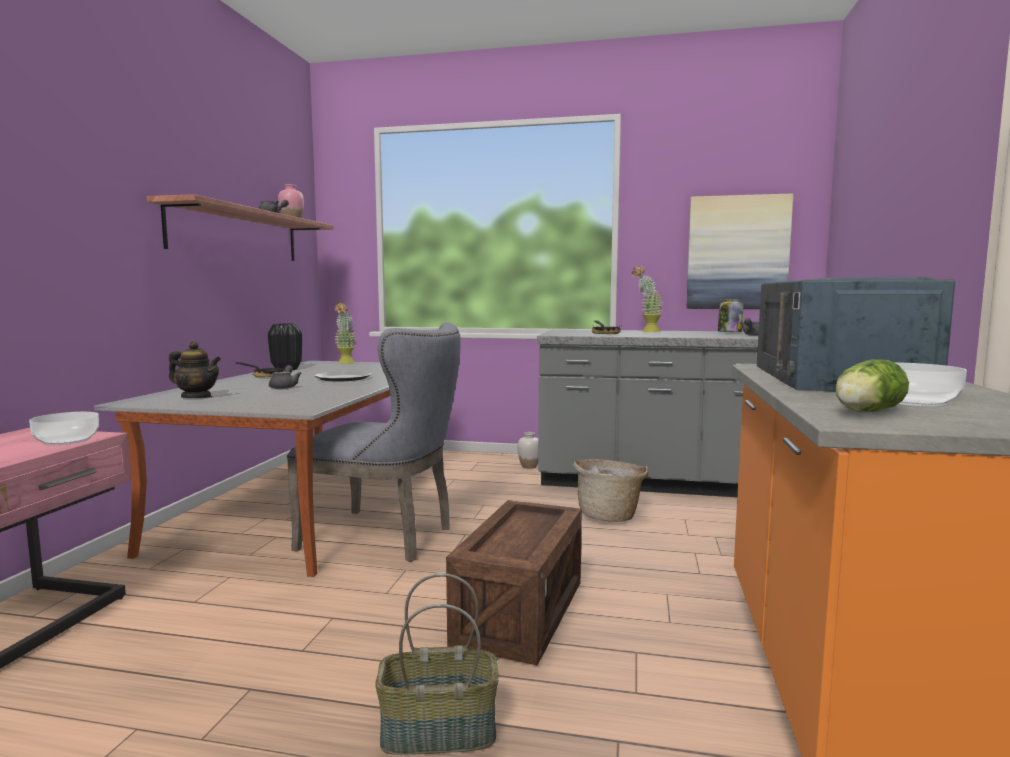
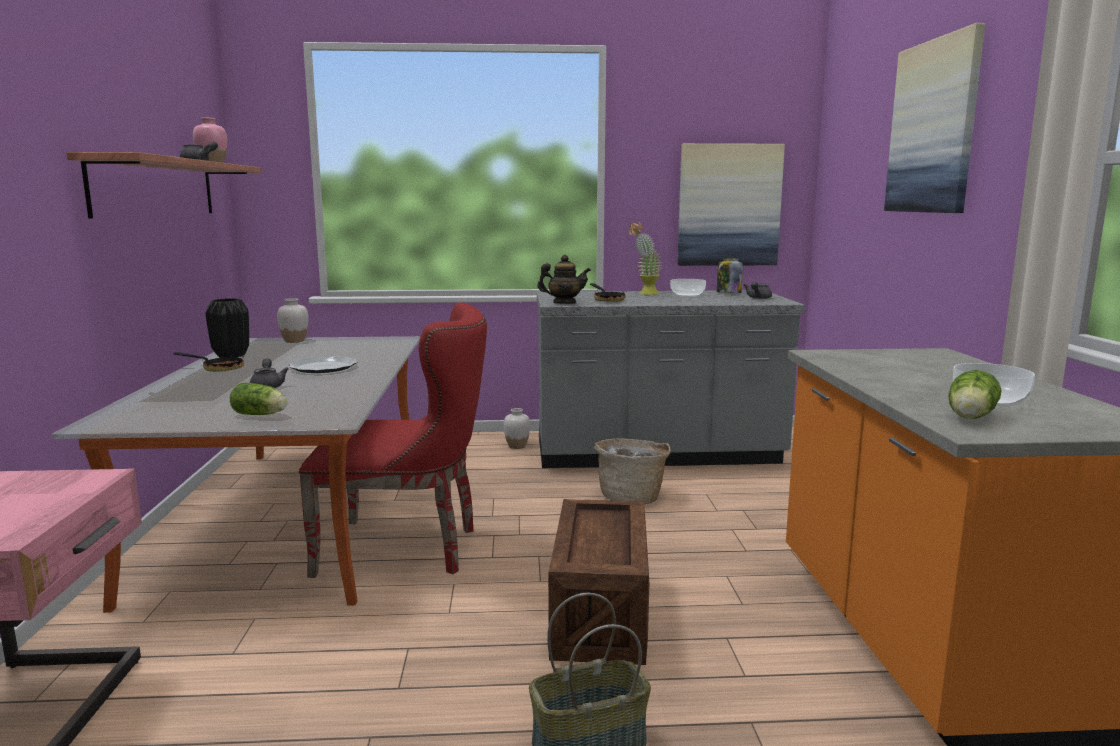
camera: 15 degrees left, 5 degrees up
bowl [29,412,99,445] -> bowl moved to [670,279,706,297]
teapot [169,341,221,398] -> teapot moved to [537,255,591,304]
grey chair [287,322,461,562] -> red chair [299,302,487,578]
potted plant [334,302,356,364] -> white vase [277,298,308,343]
blue microwave [757,277,955,391] -> none
none -> lettuce [230,382,288,415]
none -> picture [884,23,985,213]

